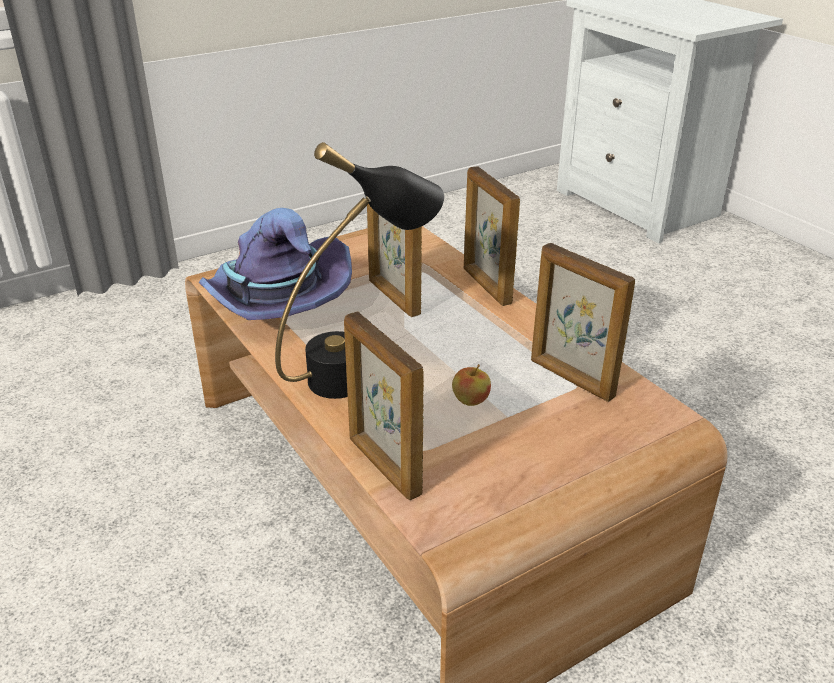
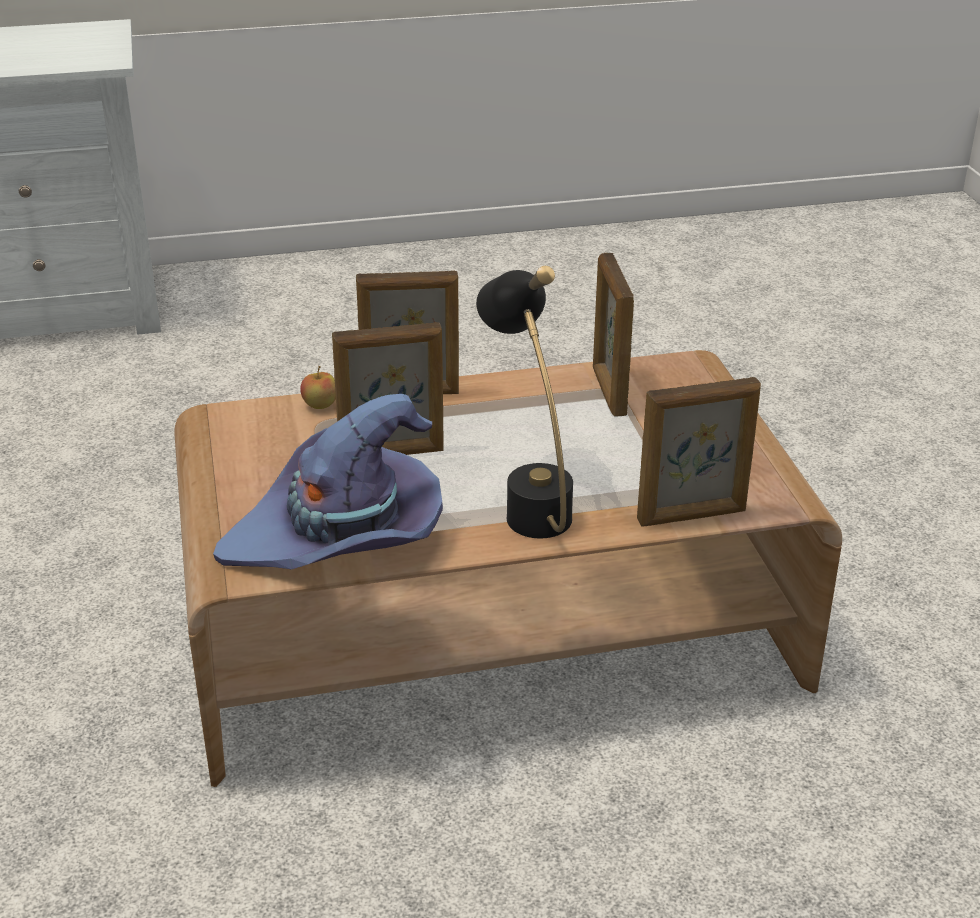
camera: 70 degrees left, 0 degrees up
apple [452,364,491,406] -> apple moved to [300,366,336,409]
picture frame [531,243,635,402] -> picture frame turned 105 degrees clockwise [593,253,634,417]

